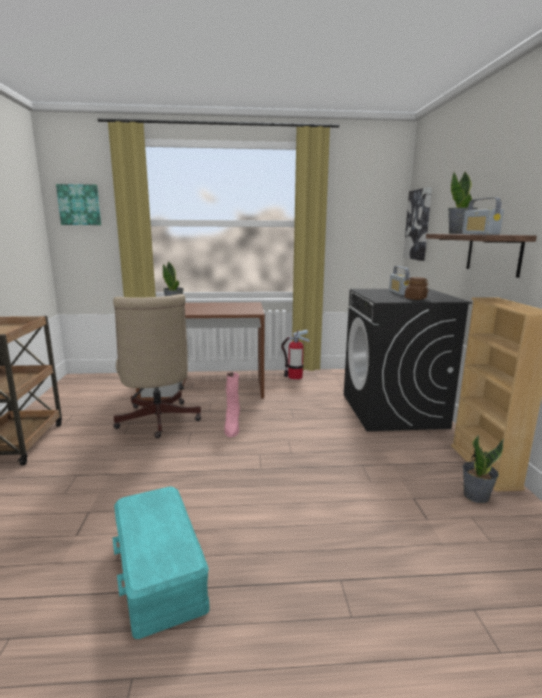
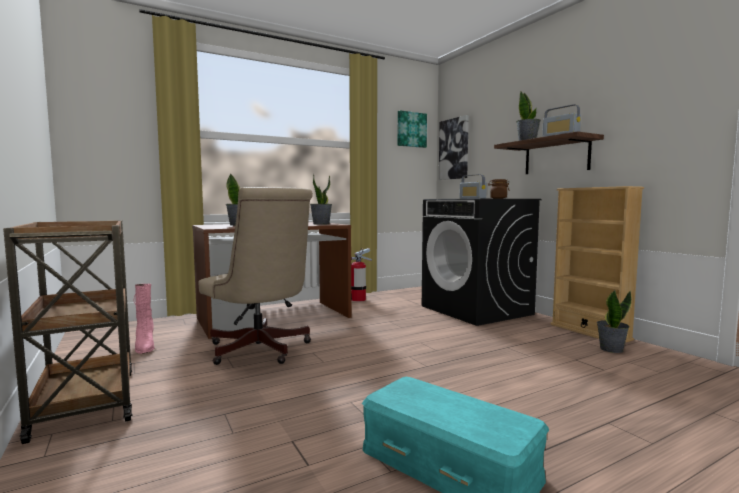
camera: 25 degrees left, 10 degrees down
picture [56,184,101,225] -> picture moved to [397,110,427,148]
pink boot [224,372,240,438] -> pink boot moved to [134,284,155,354]
none -> potted plant [310,174,332,225]

